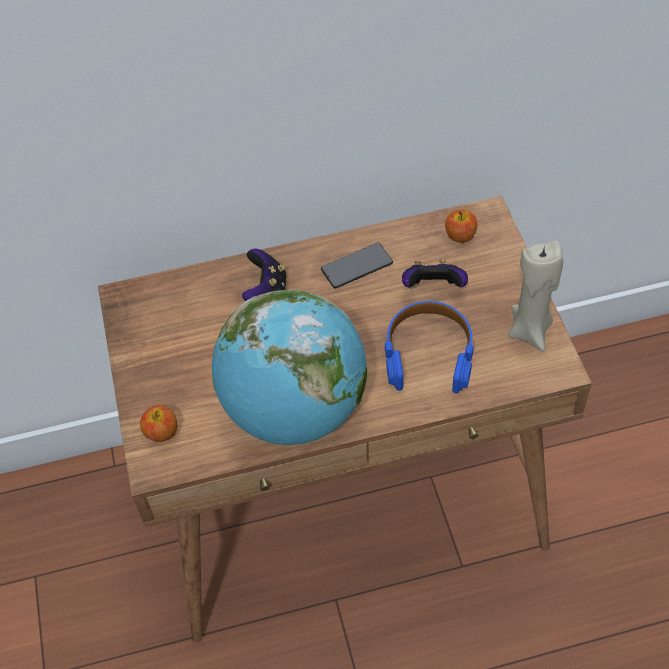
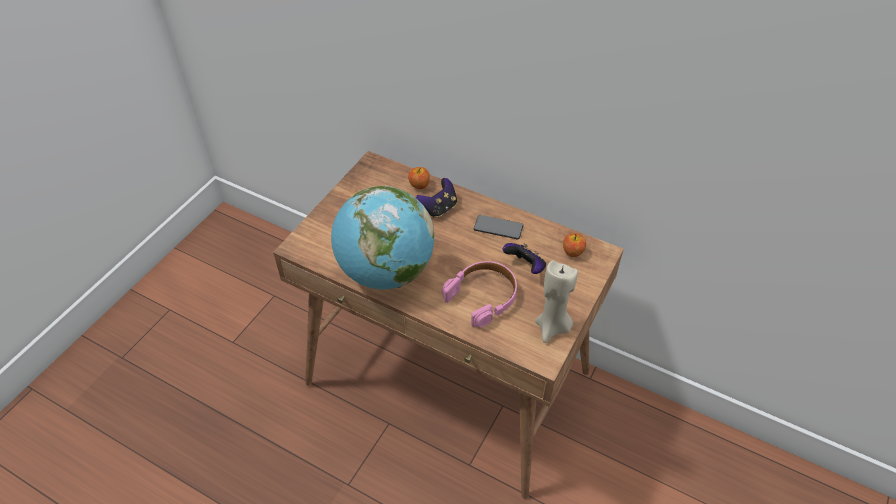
camera: 40 degrees right, 5 degrees down
apple [140,405,177,442] -> apple moved to [408,167,430,189]
blue headphones [385,301,474,393] -> pink headphones [442,261,517,327]

